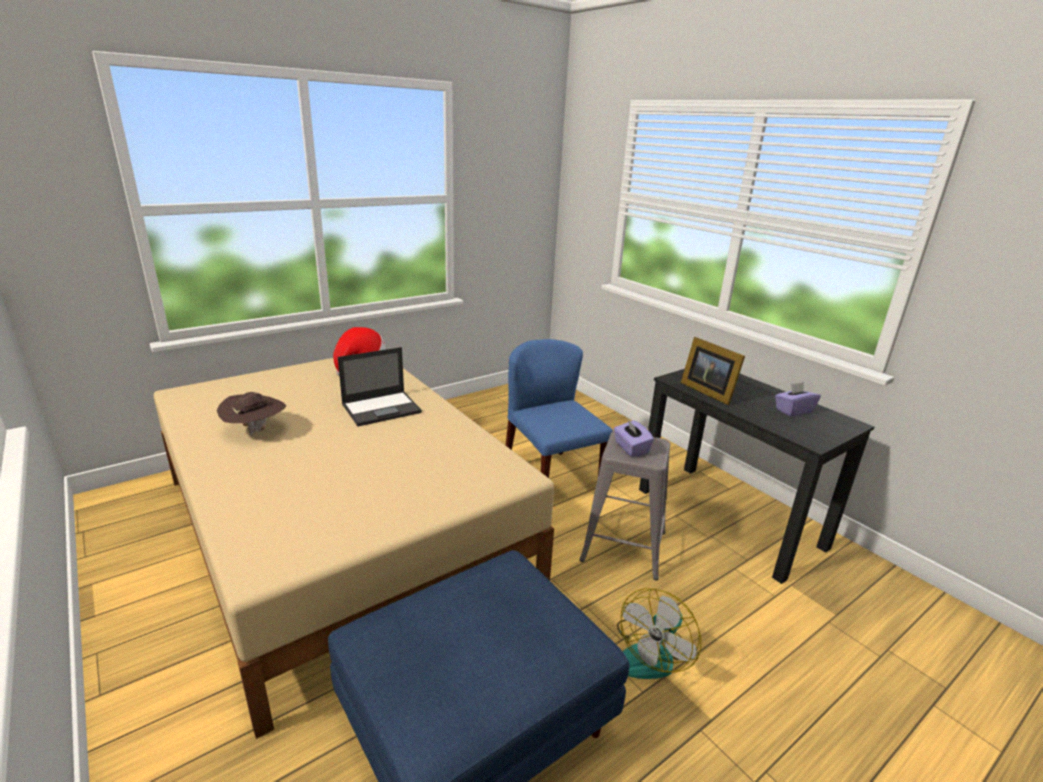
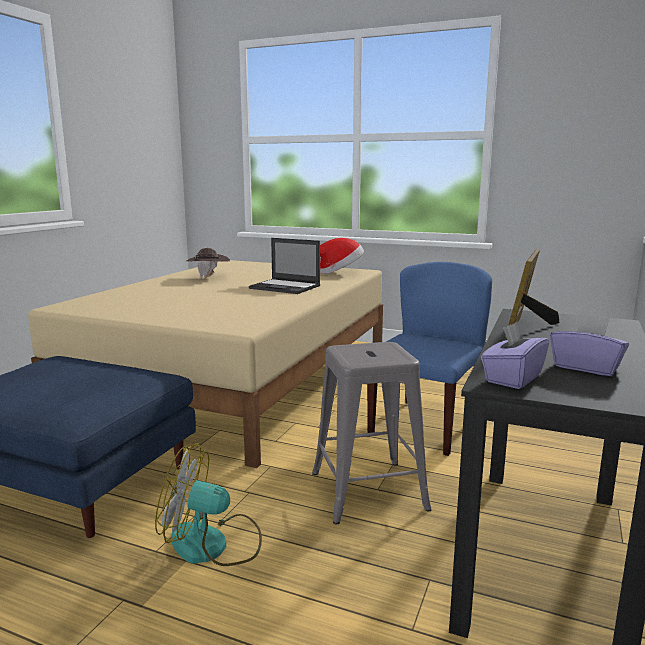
camera: 60 degrees right, 10 degrees down
purple tissue box [614,418,654,457] -> purple tissue box moved to [481,322,549,389]

